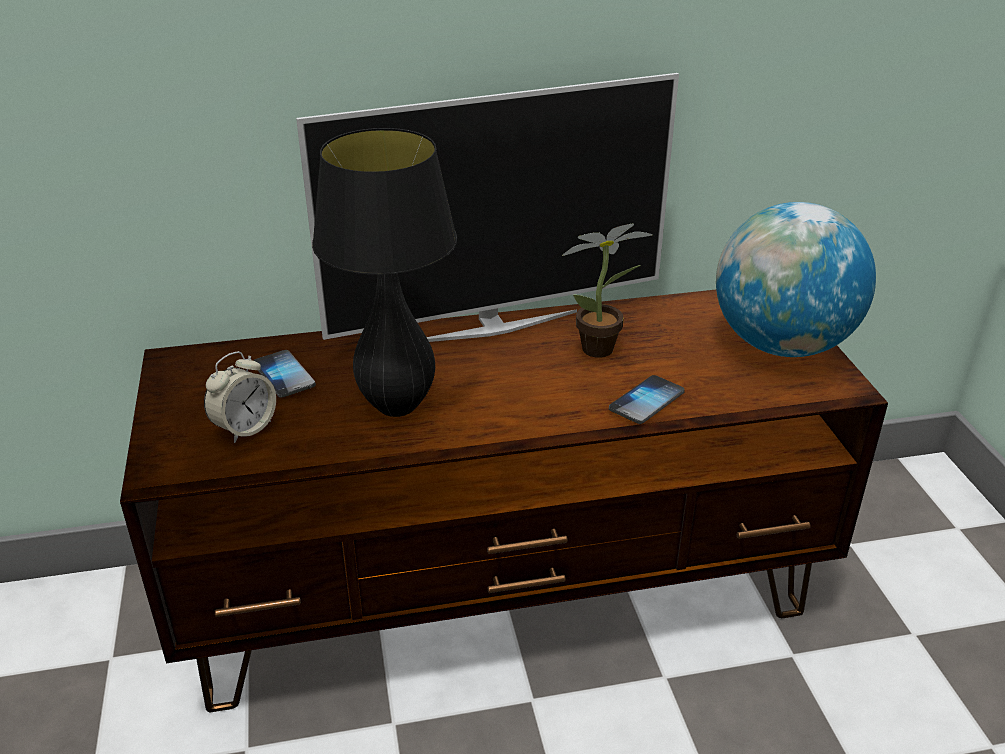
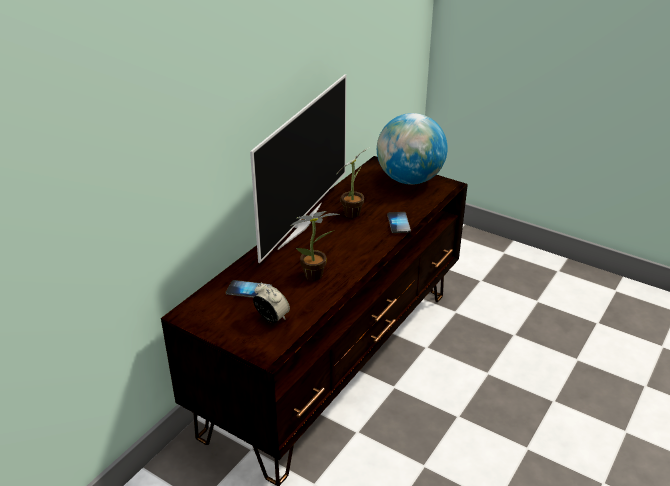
camera: 45 degrees left, 0 degrees up
alarm clock [204,351,276,443] -> alarm clock turned 45 degrees counterclockwise [253,283,290,323]
black table lamp [312,128,457,417] -> potted plant [290,211,340,281]

